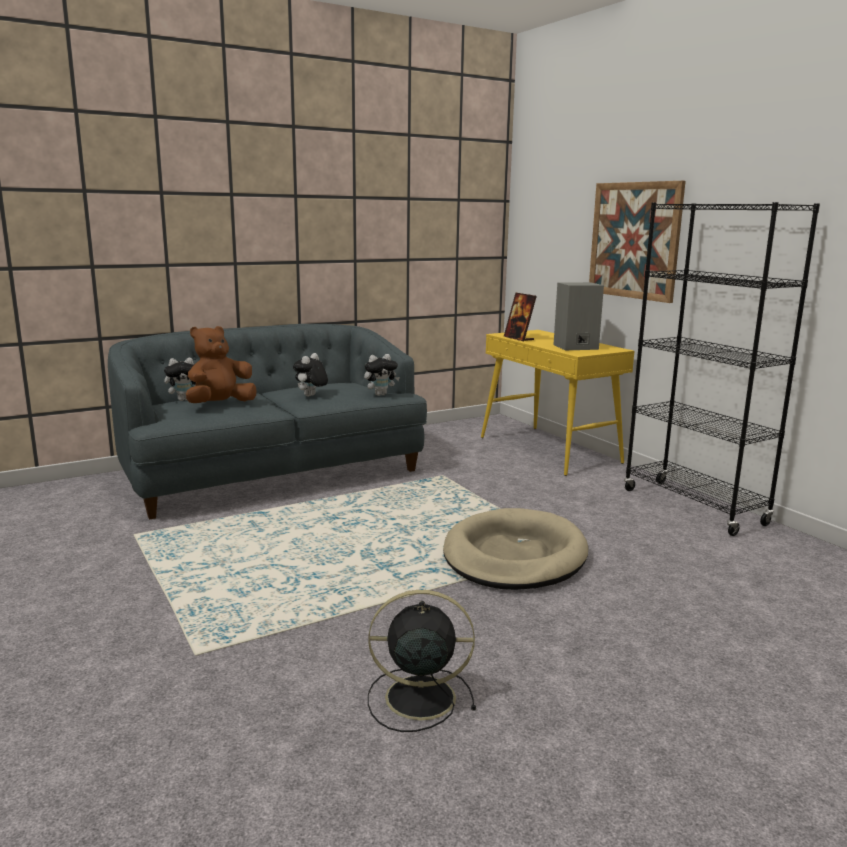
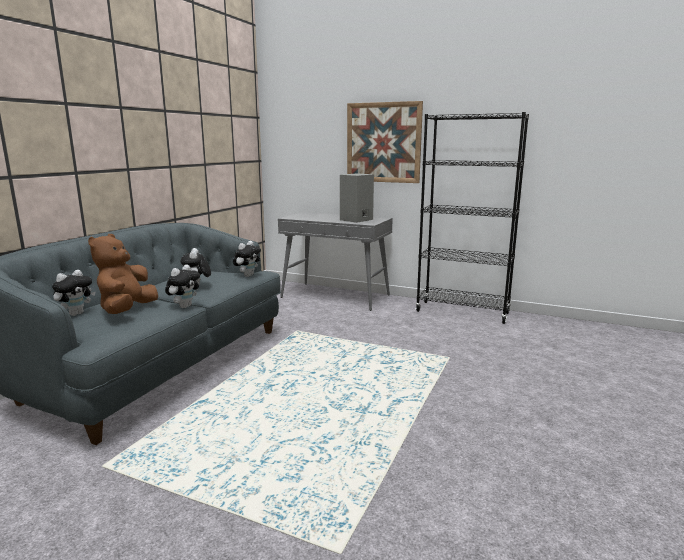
camera: 35 degrees left, 0 degrees up
black fan [368,590,476,732] -> none
beige dog bed [443,508,588,590] -> none
yellow console table [481,330,635,476] -> grey console table [278,212,393,311]
picture frame [504,292,537,341] -> none
none -> plush toy [165,264,200,308]

